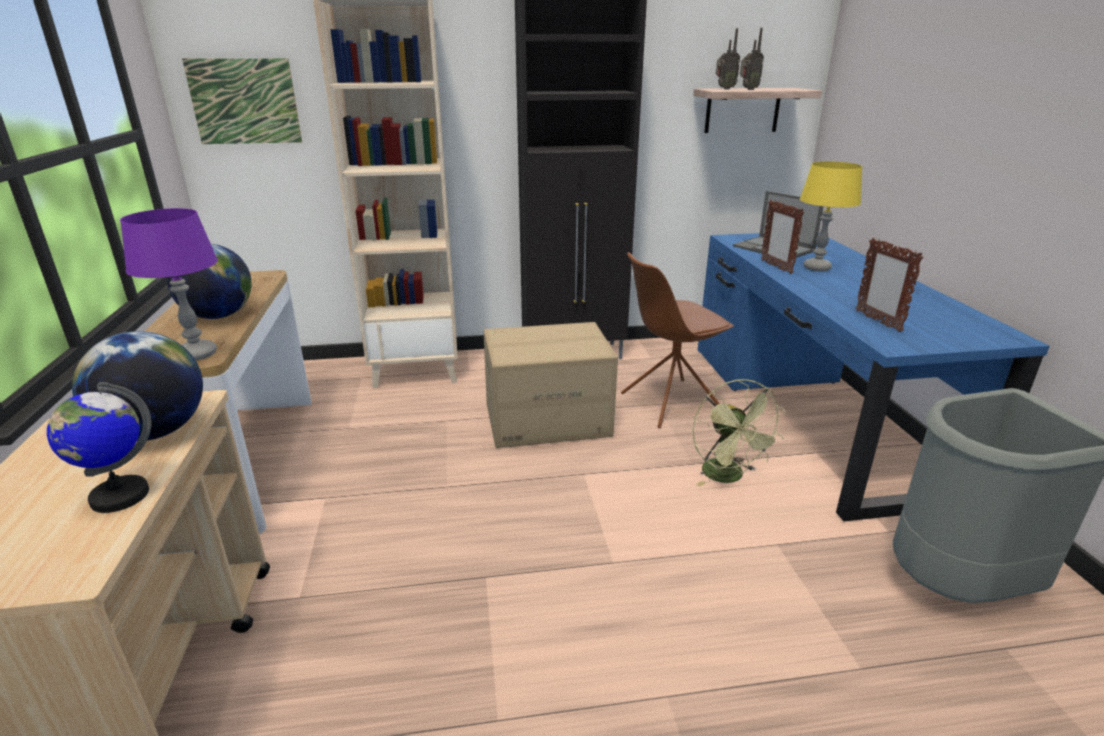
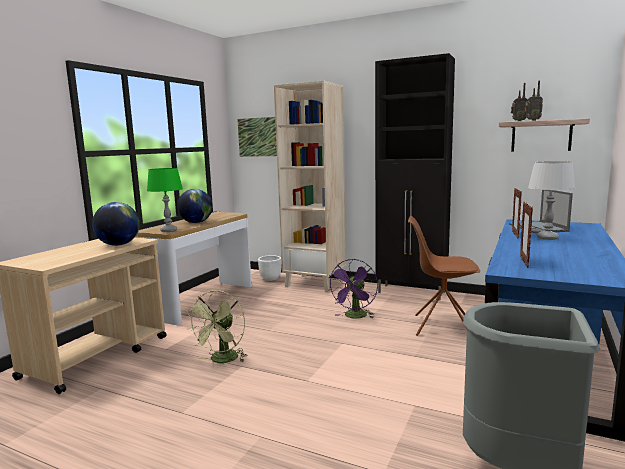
camera: 35 degrees right, 15 degrees down
globe [47,382,151,513] -> none
purple table lamp [120,208,218,361] -> green table lamp [147,168,183,232]
cardboard box [483,322,618,448] -> purple fan [329,259,378,319]
green fan [692,379,786,487] -> green fan moved to [187,290,248,363]
yellow table lamp [800,161,862,272] -> grey table lamp [528,161,576,240]
none -> white planter [258,255,281,281]

